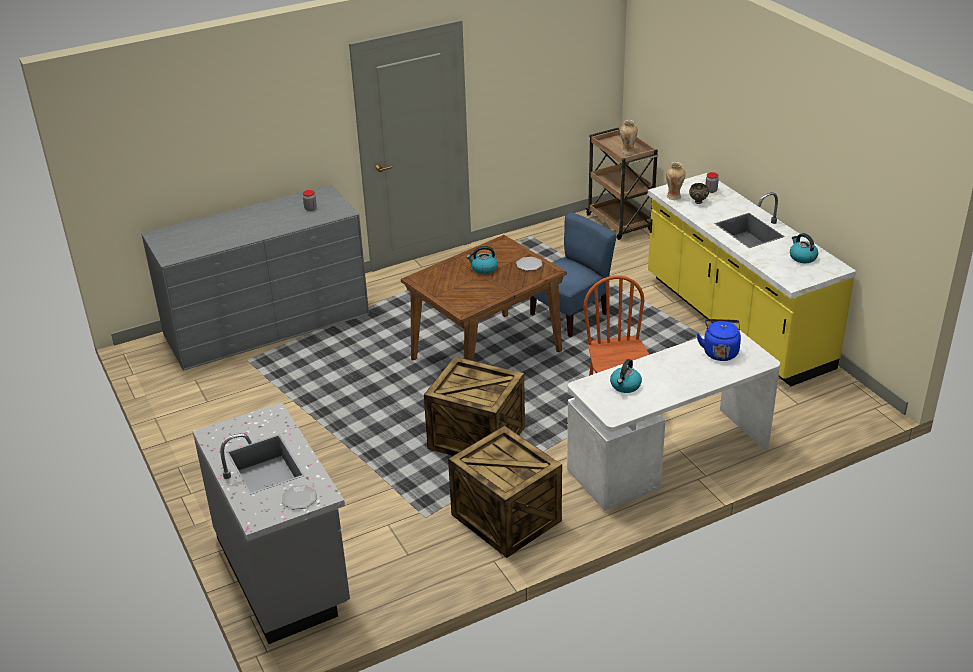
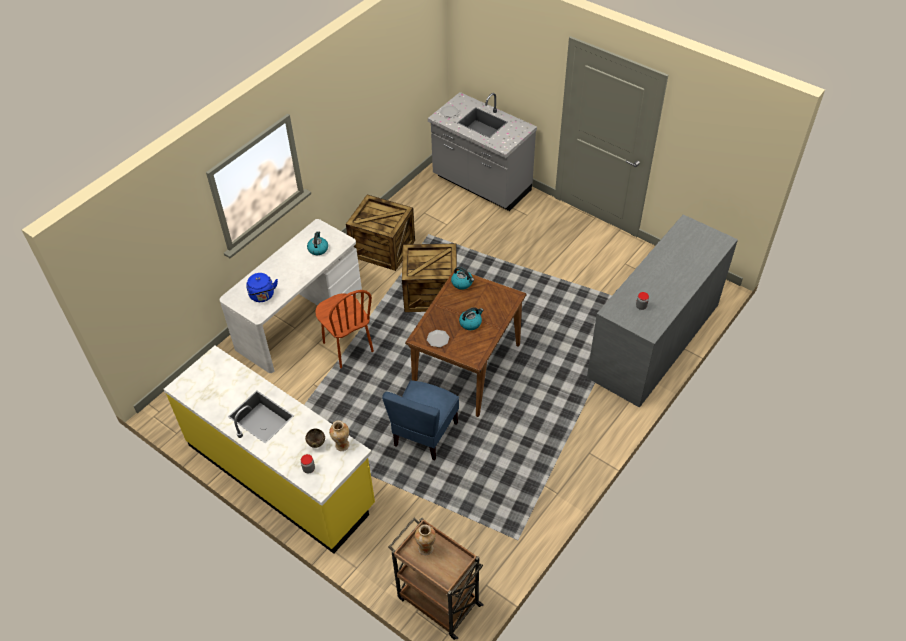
camera: 155 degrees right, 15 degrees up
kettle [790,233,818,263] -> kettle moved to [451,267,474,290]

